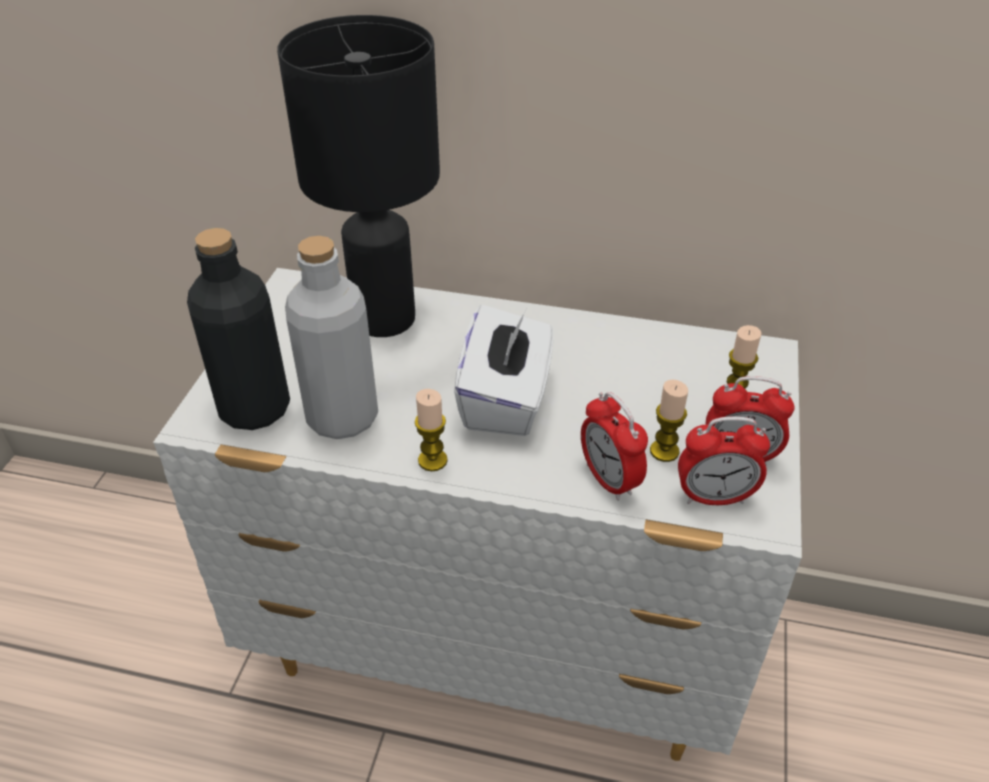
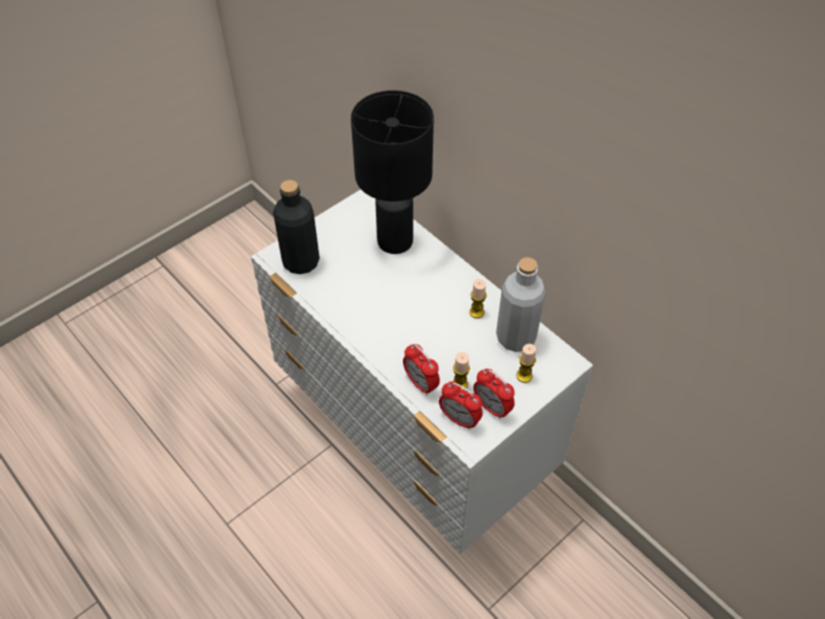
camera: 35 degrees right, 10 degrees up
grey bottle [285,236,378,439] -> grey bottle moved to [496,257,546,352]
candle [415,389,448,471] -> candle moved to [469,279,486,318]
white tissue box [454,305,554,436] -> none
alarm clock [581,392,648,501] -> alarm clock turned 45 degrees counterclockwise [403,344,440,395]

